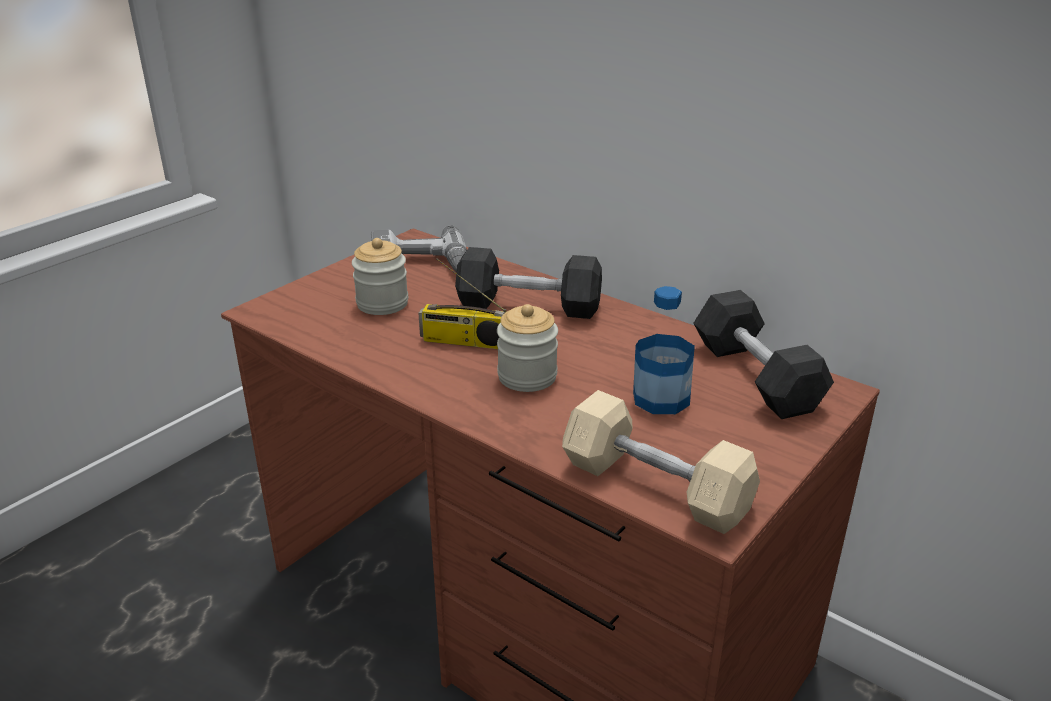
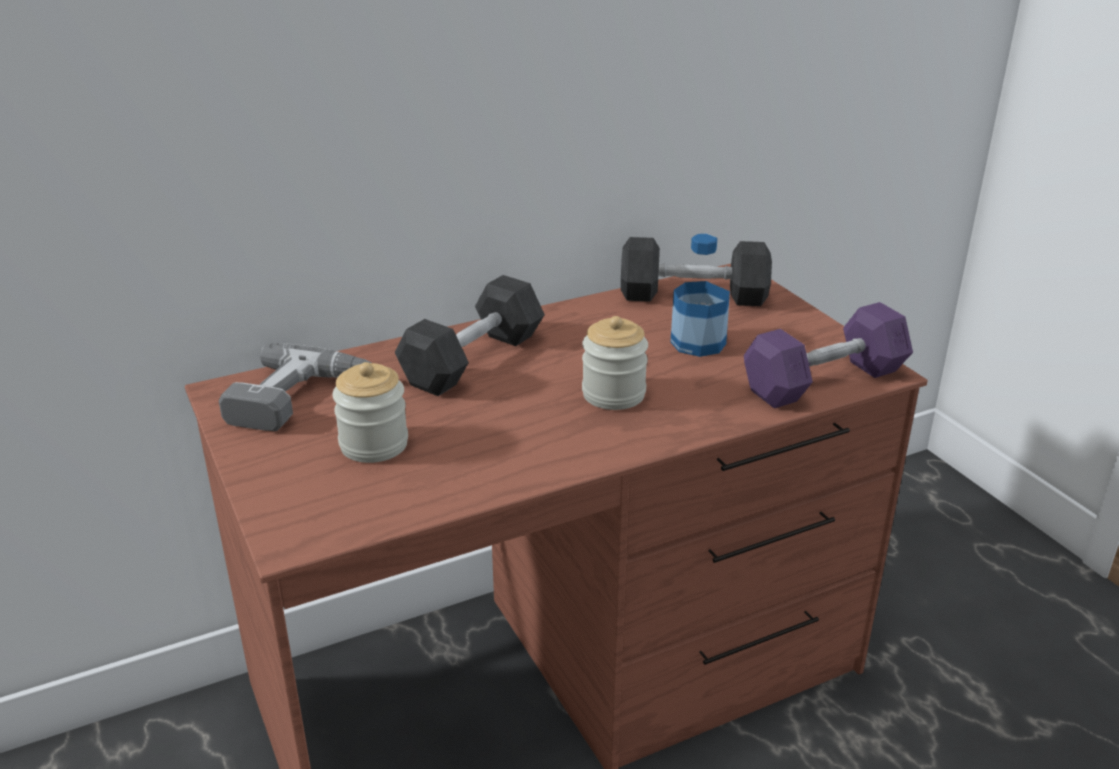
camera: 65 degrees left, 0 degrees up
radio [418,258,506,349] -> none
beige dumbbell [562,390,760,534] -> purple dumbbell [744,302,913,408]

